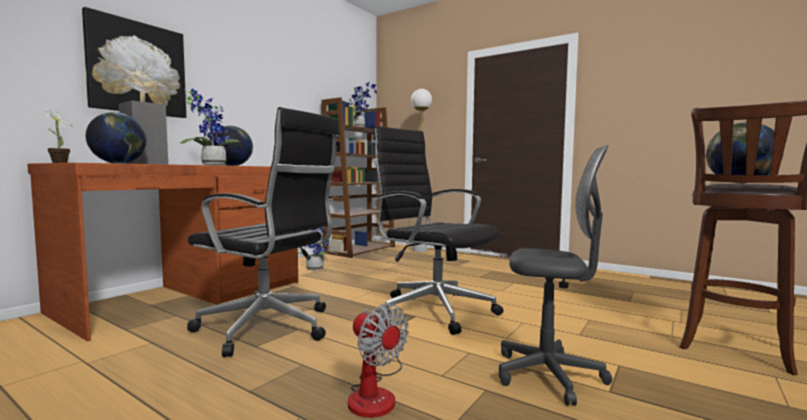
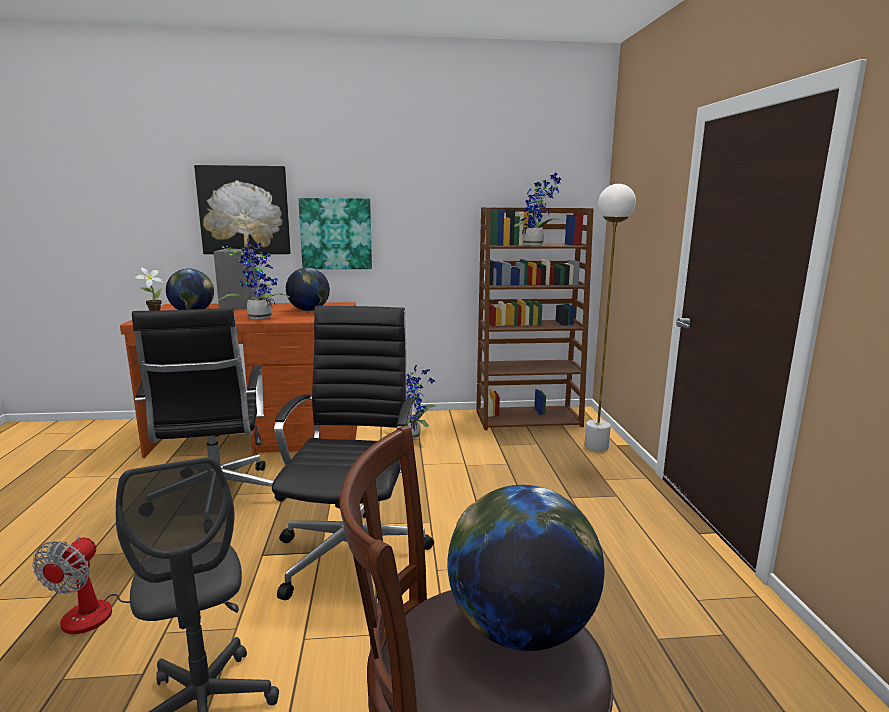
camera: 50 degrees right, 10 degrees up
none -> picture [298,198,372,269]

